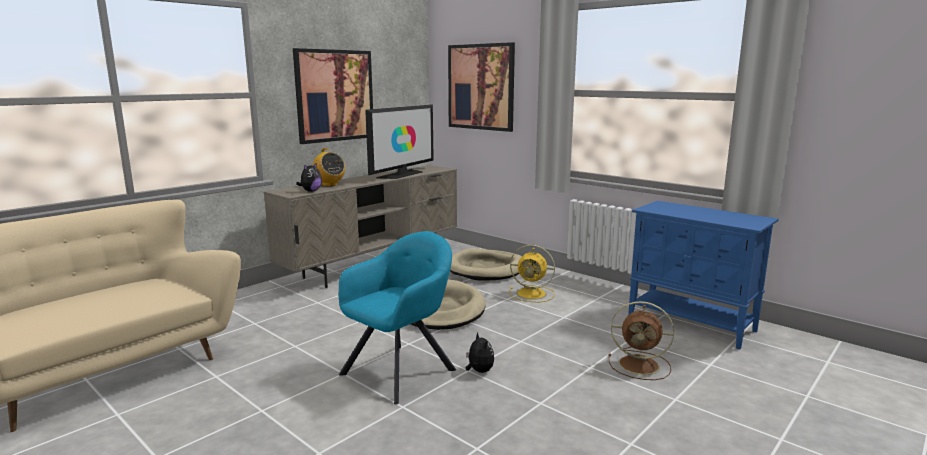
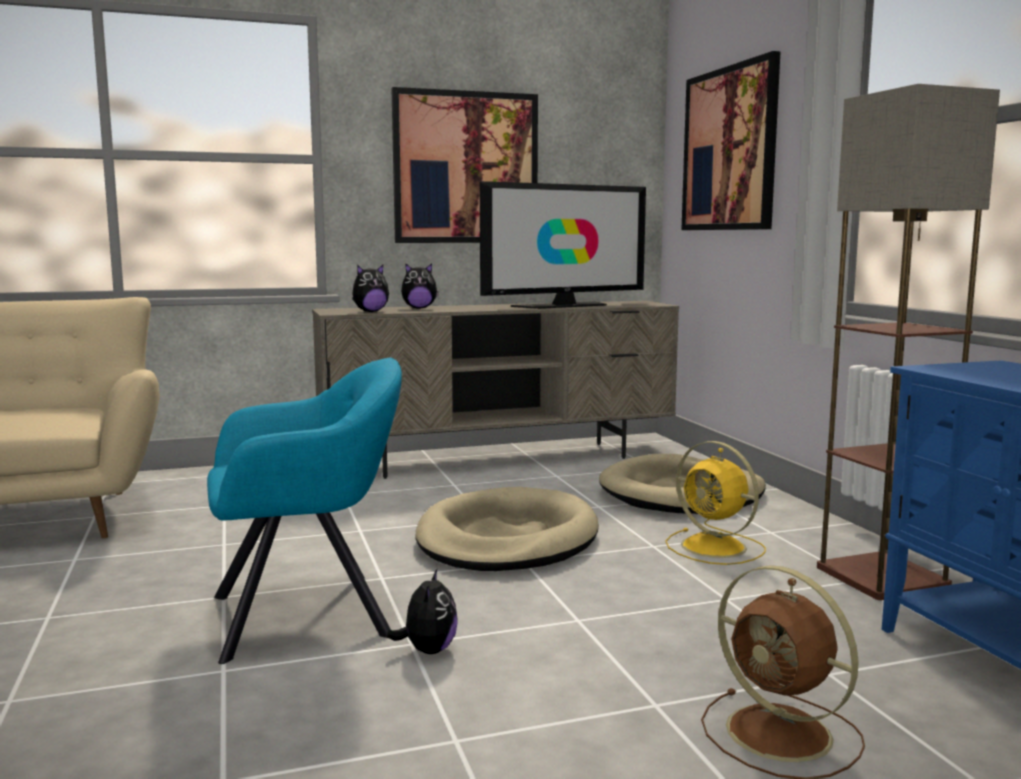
camera: 30 degrees right, 5 degrees down
radio [312,148,345,186] -> plush toy [401,263,439,309]
none -> floor lamp [817,84,1000,600]

